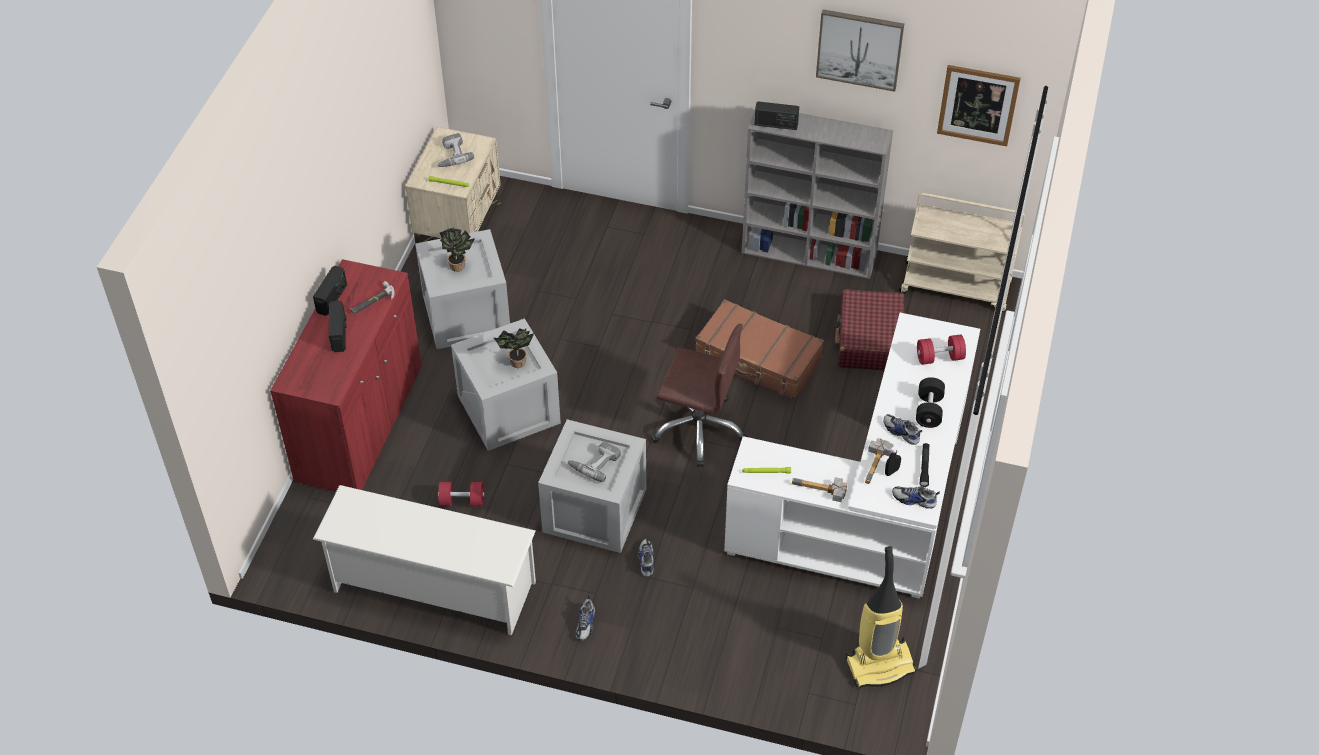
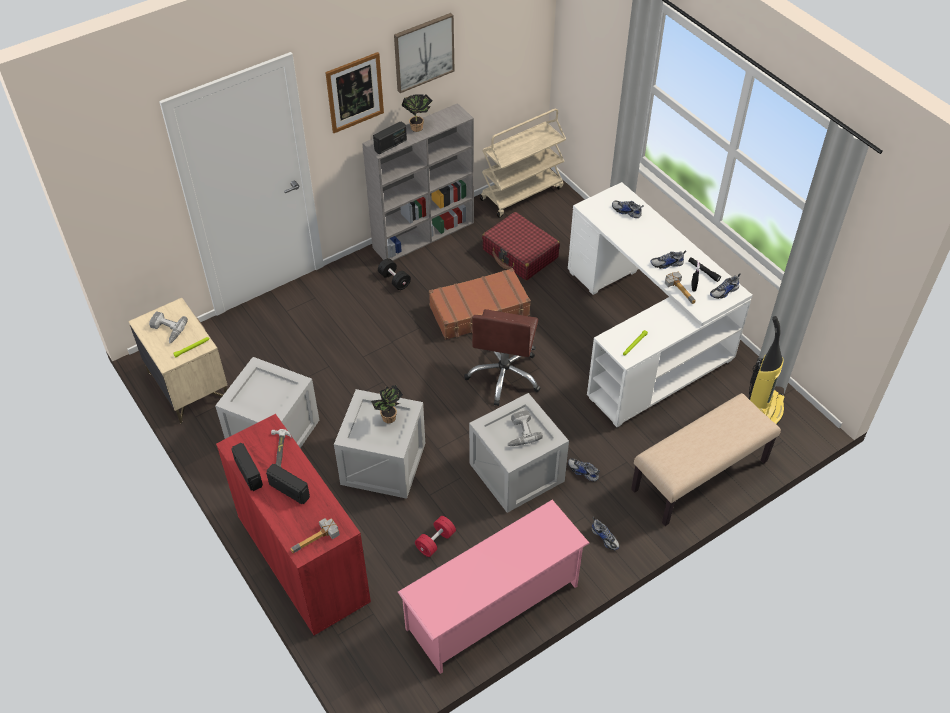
camera: 50 degrees left, 0 degrees up
white shoe rack [313,485,536,635] -> pink shoe rack [398,500,589,674]
potted plant [440,227,475,272] -> potted plant moved to [402,94,433,132]
brown office chair [651,324,747,467] -> brown office chair turned 135 degrees clockwise [464,309,541,406]
hammer [792,477,847,502] -> hammer moved to [290,518,340,553]
black dumbbell [916,377,945,428] -> black dumbbell moved to [378,258,411,290]
red dumbbell [917,335,966,365] -> shoe [612,201,644,218]
picture [937,65,1021,146] -> picture moved to [325,52,384,133]
none -> beige bench [631,393,781,526]

